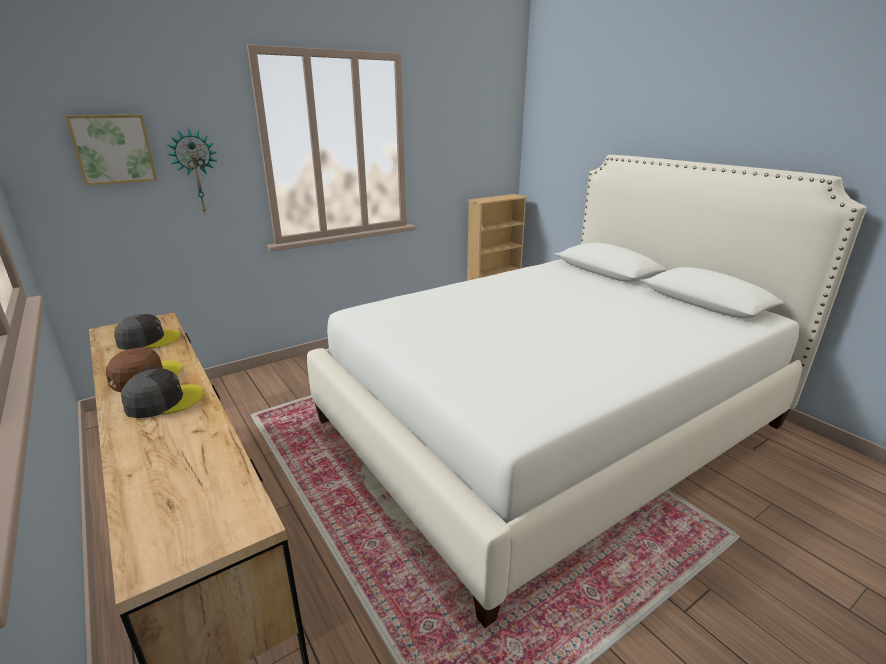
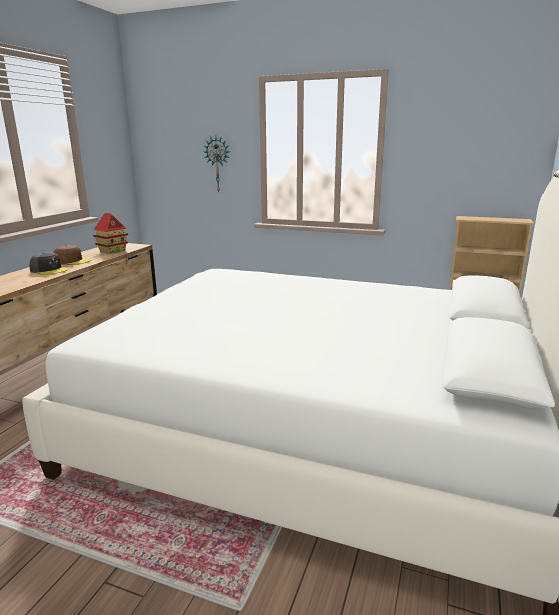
camera: 55 degrees right, 5 degrees down
picture [65,115,157,186] -> none
grey cap [114,314,181,350] -> toy house [93,213,128,254]

